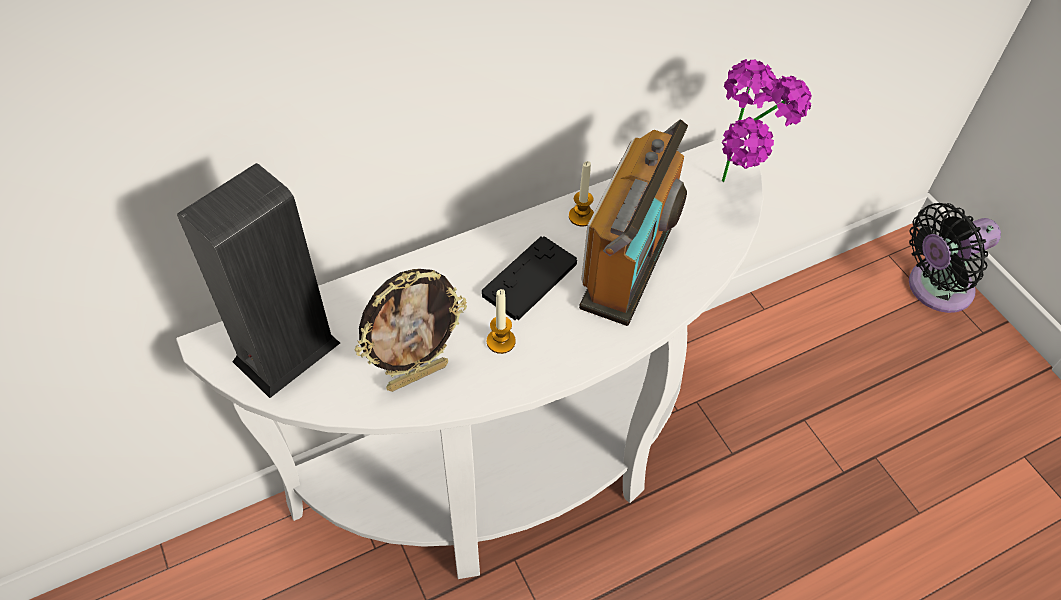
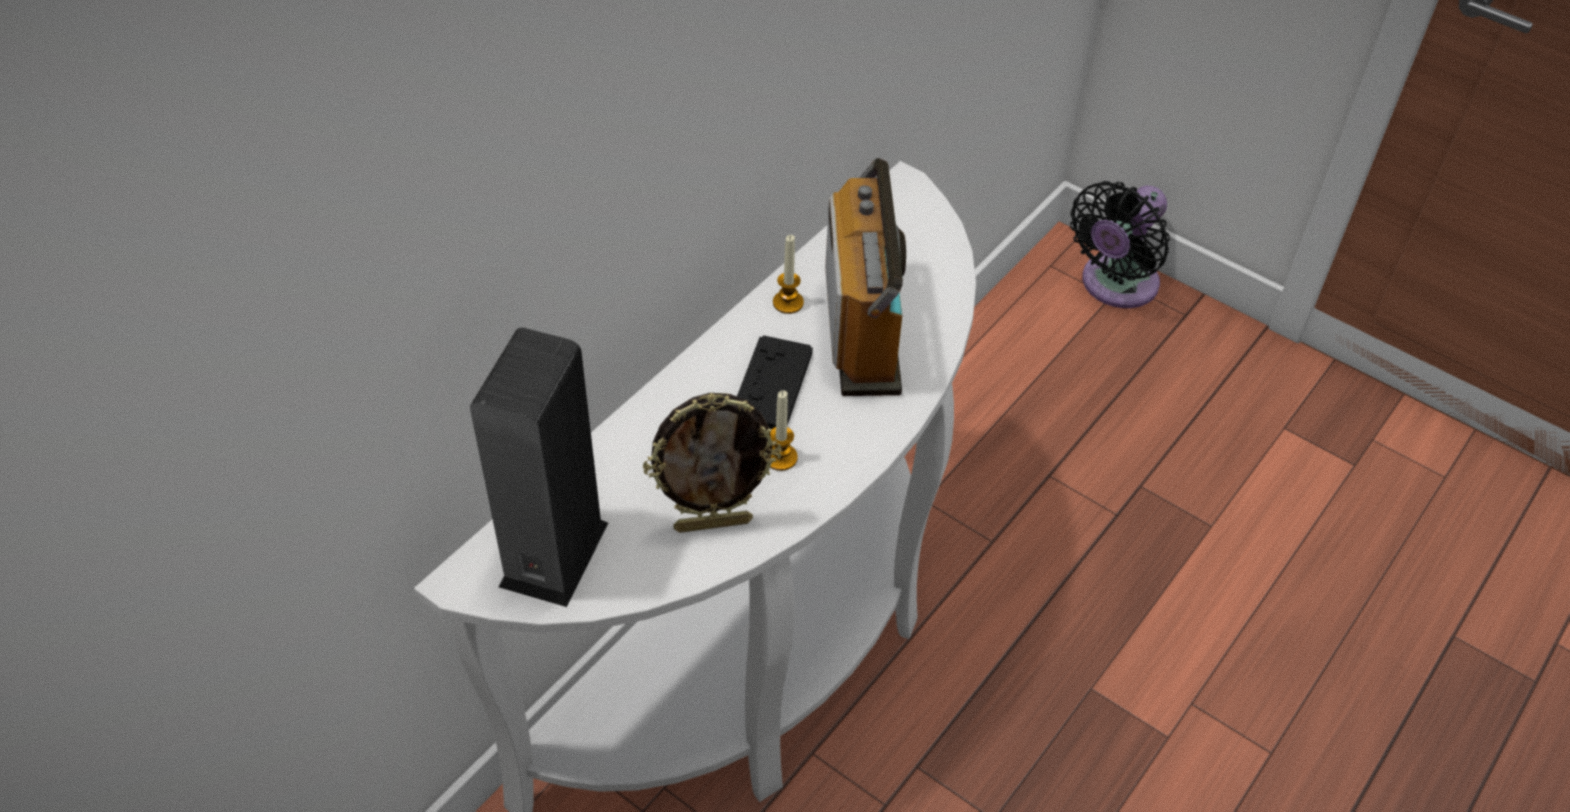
camera: 25 degrees left, 5 degrees down
picture frame [354,269,467,392] -> picture frame turned 45 degrees clockwise [643,393,782,533]
potted plant [722,59,812,183] -> none

